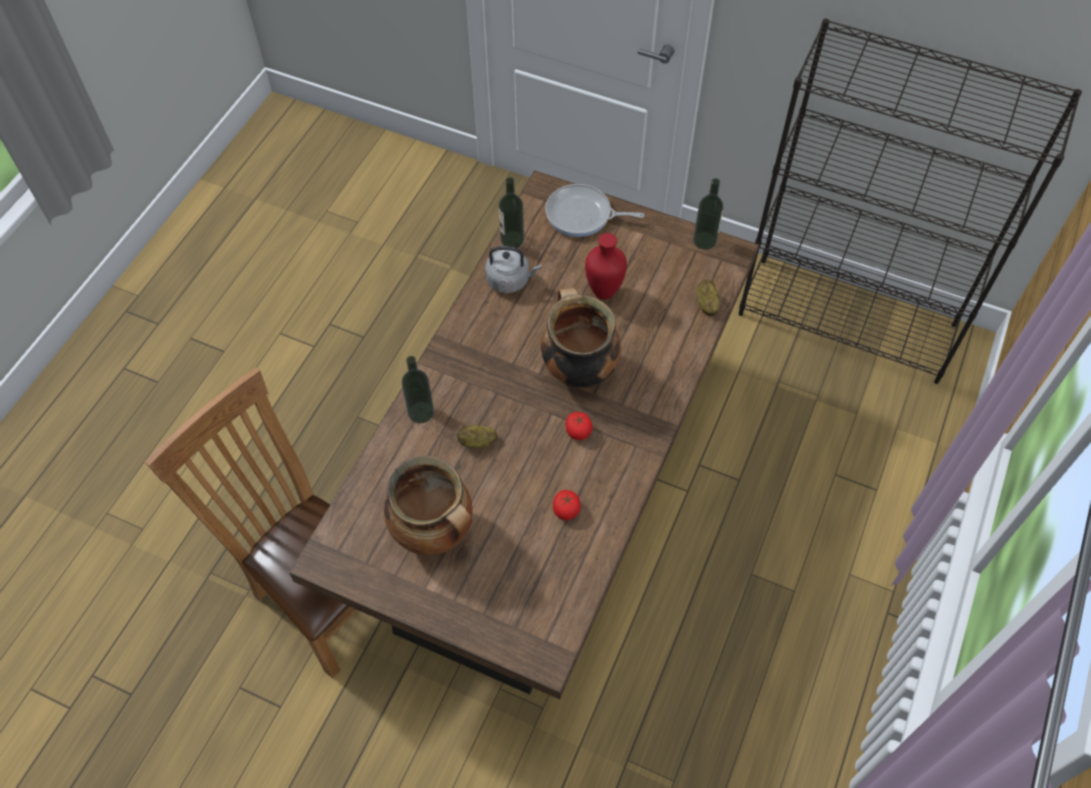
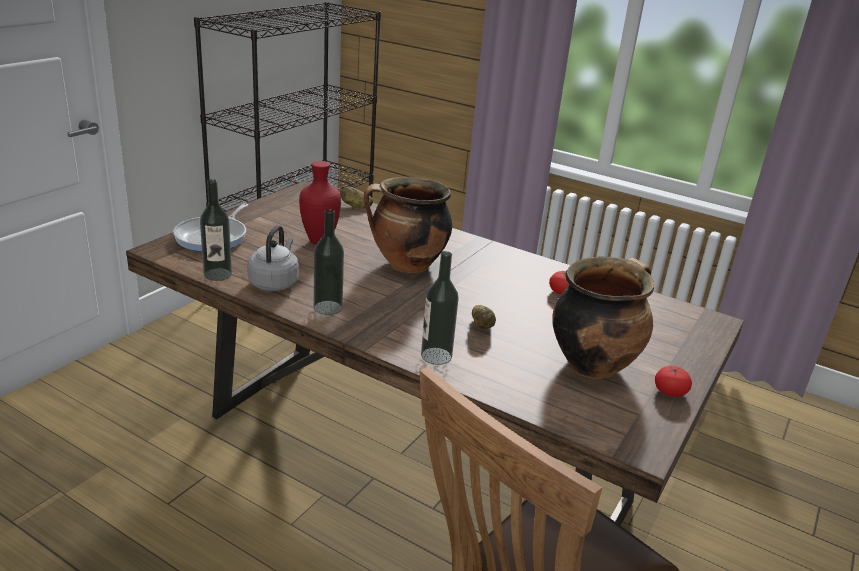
camera: 85 degrees left, 30 degrees down
tomato [566,412,592,440] -> tomato moved to [655,366,692,397]
bottle [693,178,724,250] -> bottle moved to [314,209,344,315]

